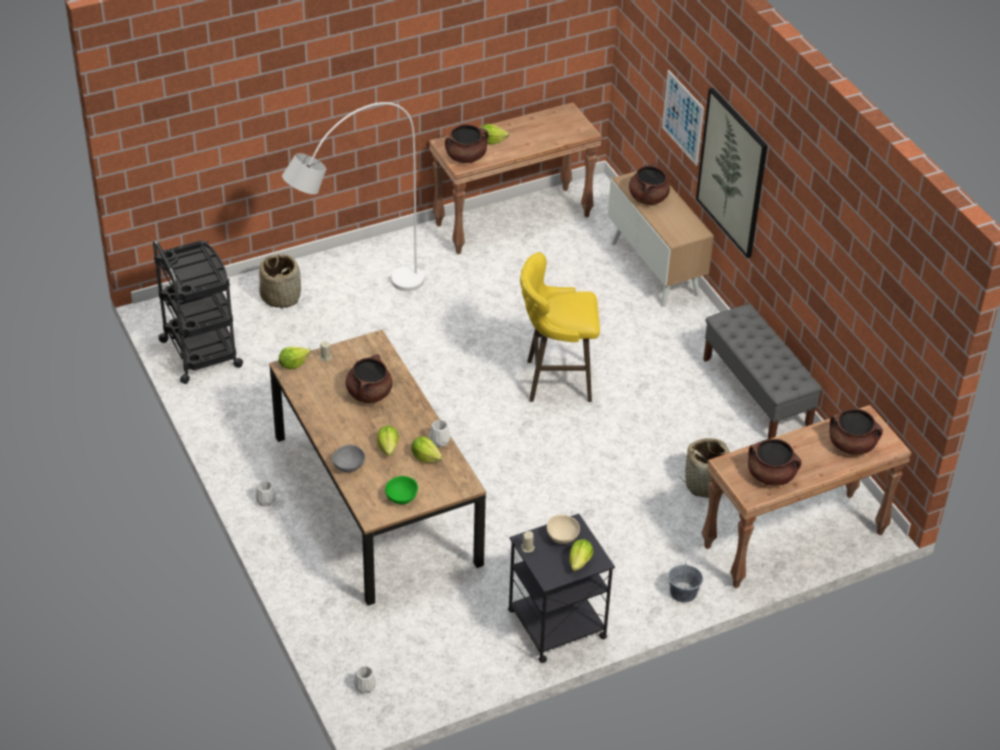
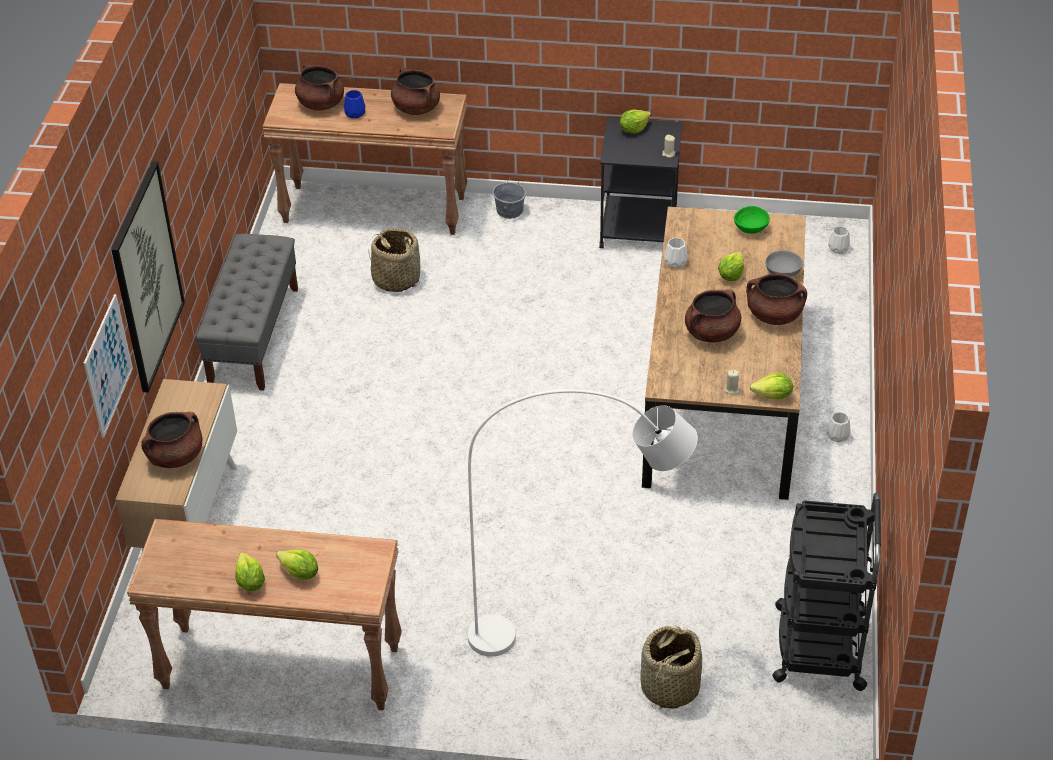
camera: 145 degrees left, 0 degrees up
lettuce [411,436,443,463] -> lettuce moved to [235,552,265,592]
brown cooking pot [445,124,489,163] -> brown cooking pot moved to [746,274,807,325]
yellow stool [520,252,600,402] -> none
beige bowl [547,515,580,544] -> none
none -> blue vase [344,90,365,118]

